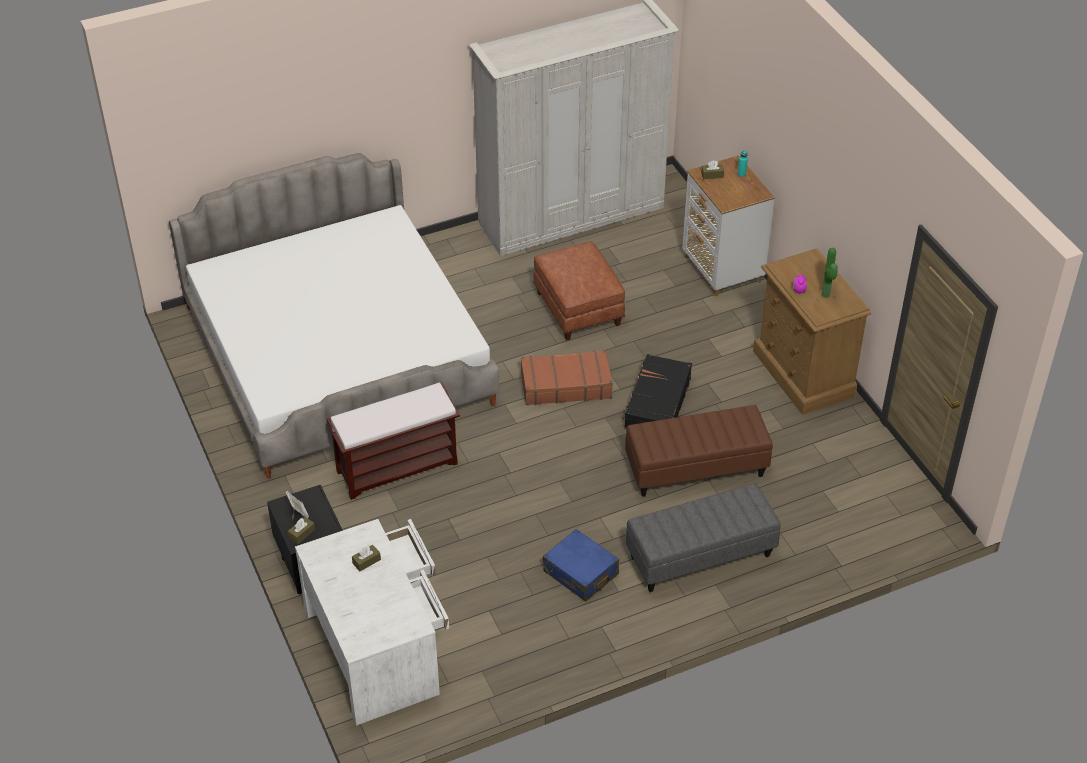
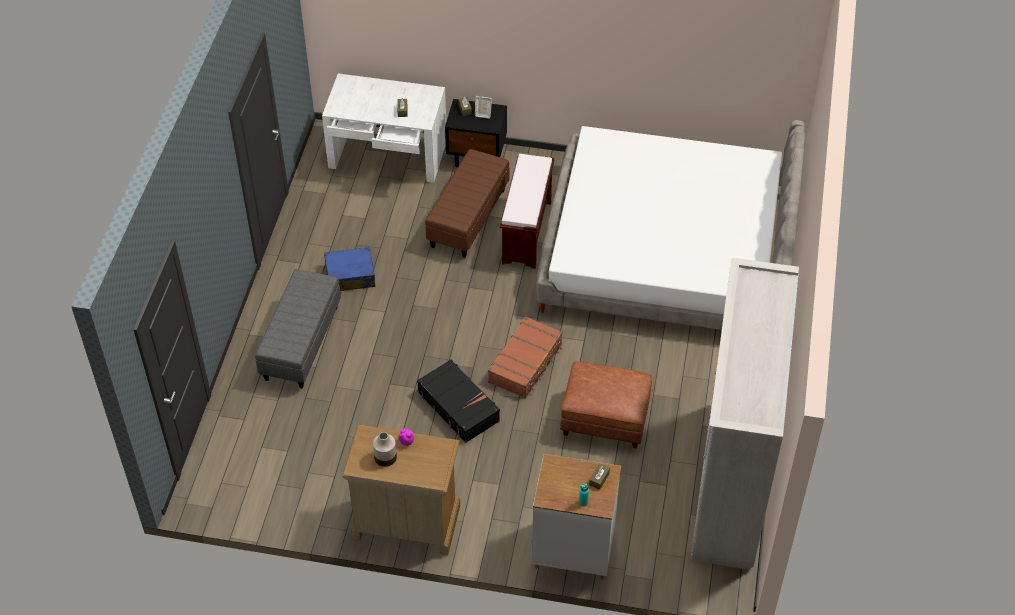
camera: 125 degrees right, 5 degrees up
brown ottoman [625,405,773,497] -> brown ottoman moved to [425,149,510,258]
potted plant [821,248,838,298] -> beige vase [373,432,397,467]

